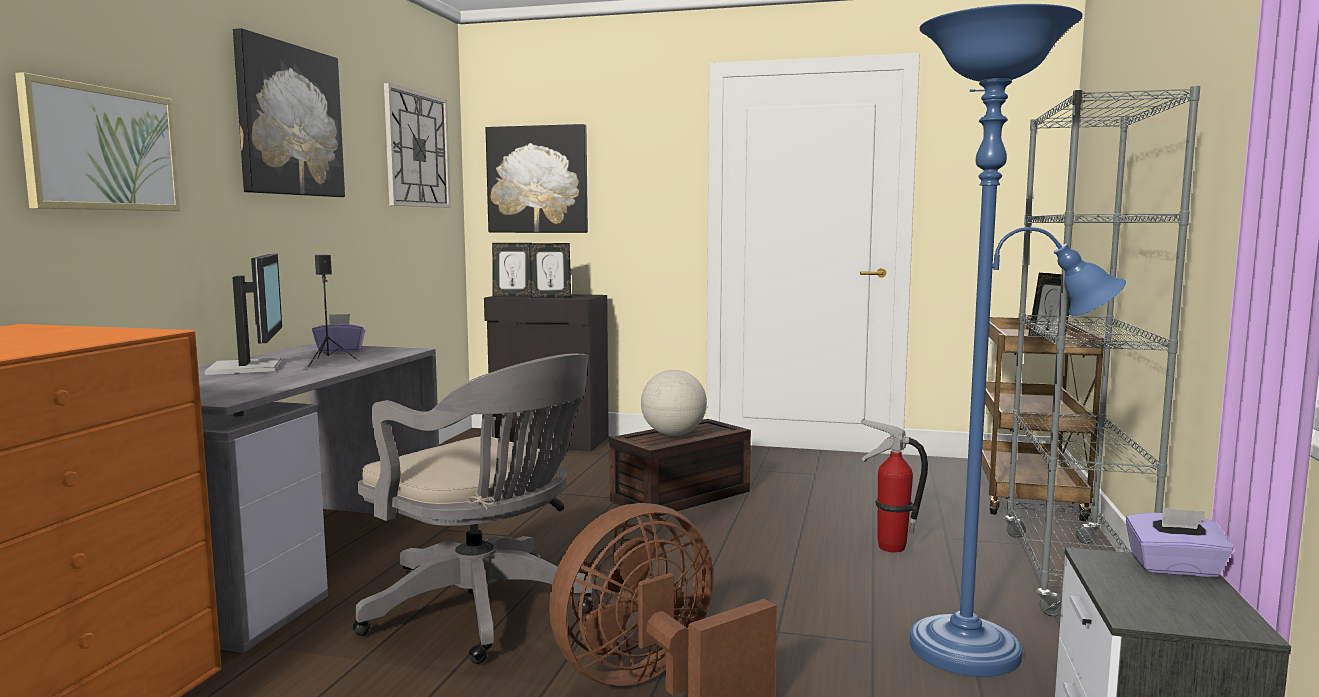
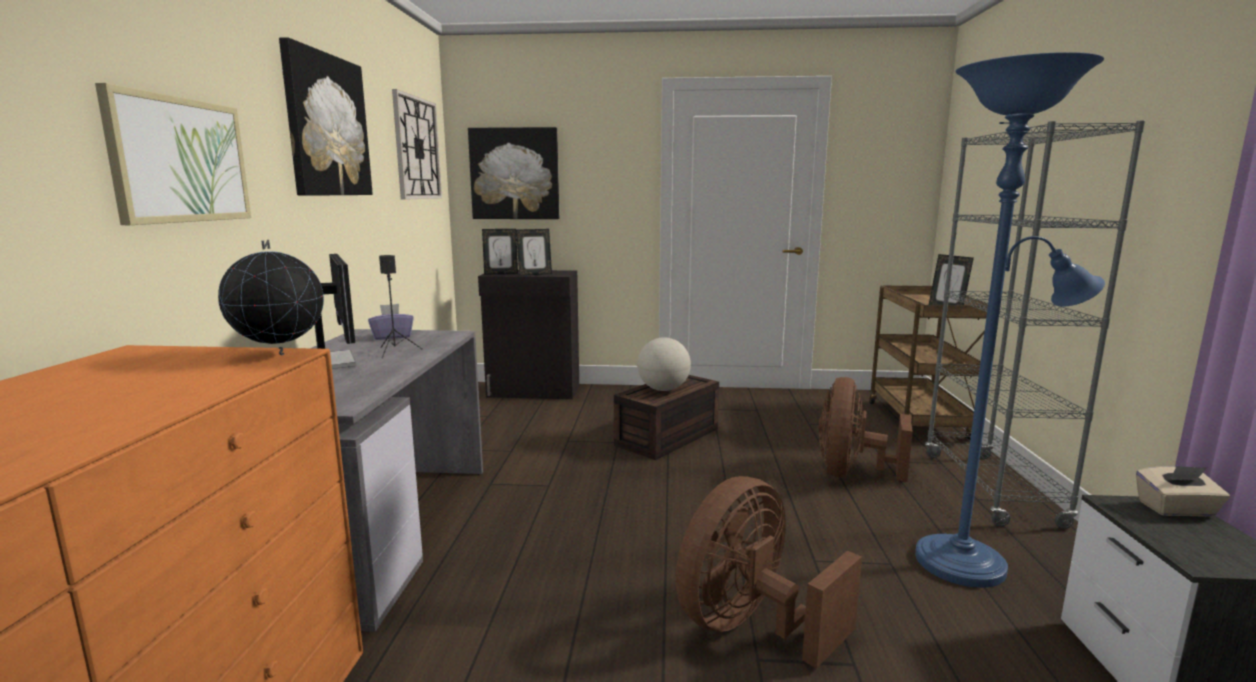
camera: 10 degrees left, 5 degrees up
grey office chair [353,353,594,664] -> none
fire extinguisher [861,419,928,553] -> brown fan [819,377,913,482]
purple tissue box [1126,507,1233,577] -> beige tissue box [1136,466,1230,517]
none -> globe [218,240,324,355]

